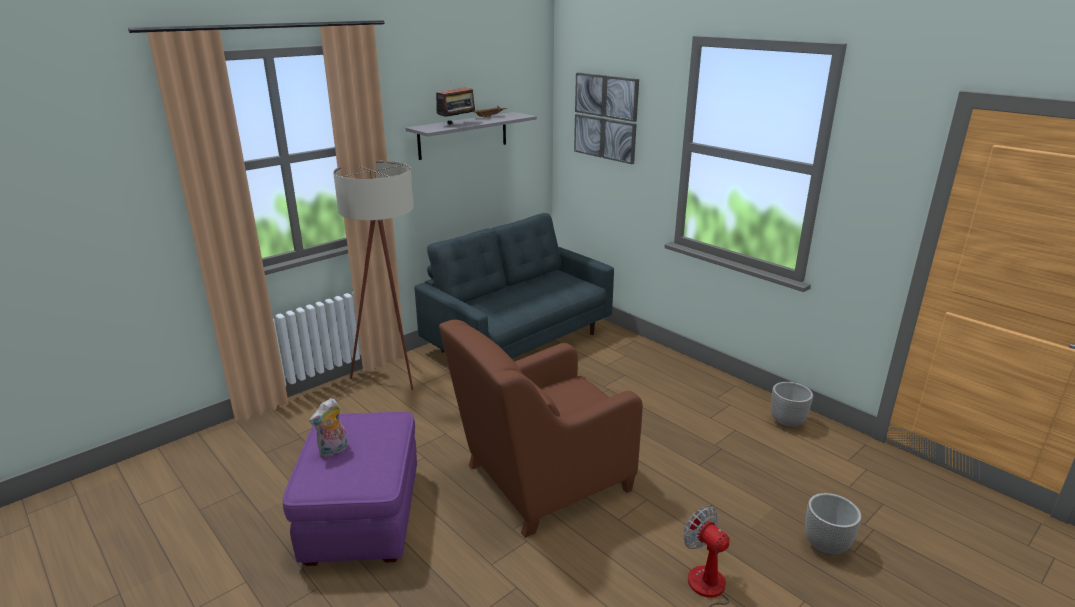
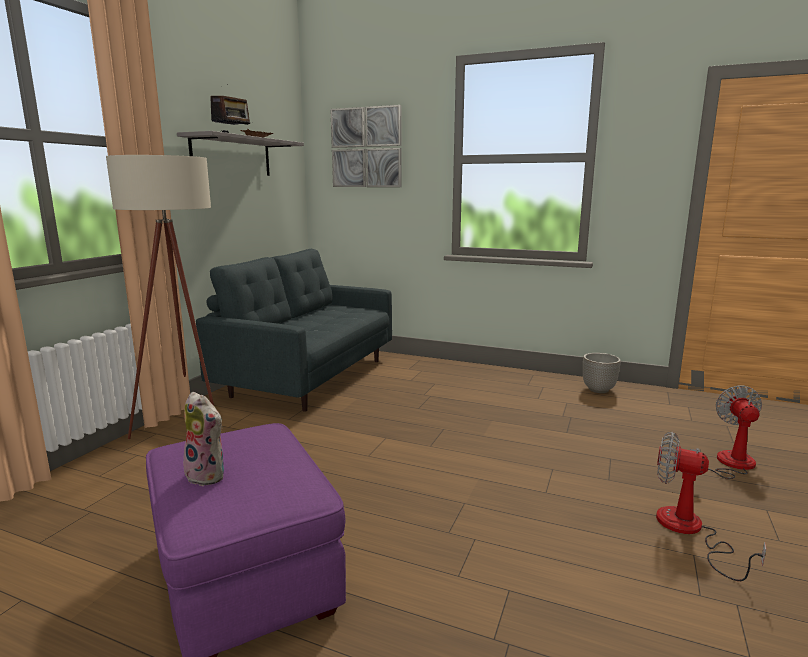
camera: 25 degrees left, 10 degrees down
plush toy [309,398,348,457] -> plush toy turned 75 degrees counterclockwise [183,392,224,486]
brown armchair [439,320,643,538] -> none
planter [805,493,862,555] -> fan [690,385,762,479]

